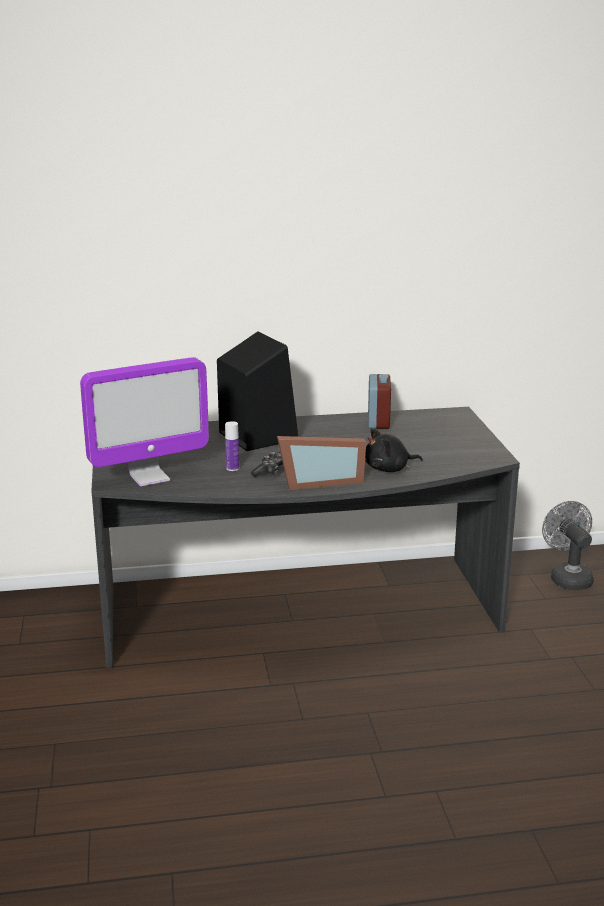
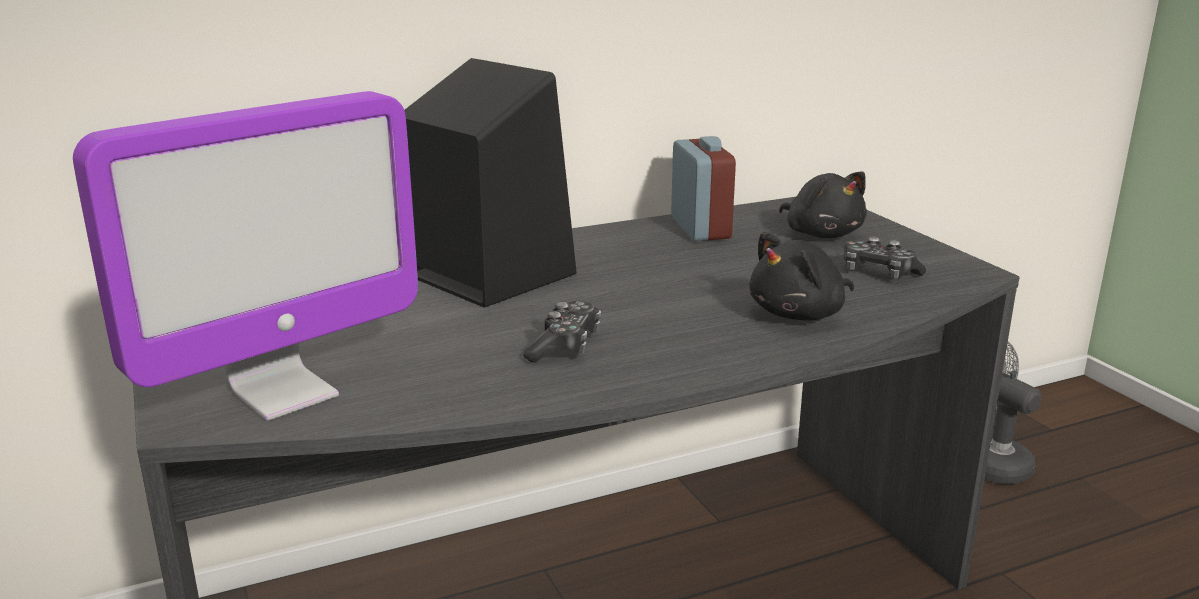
camera: 15 degrees left, 0 degrees up
bottle [225,421,239,471] -> none
picture frame [277,436,366,490] -> none
none -> black plush toy [779,172,867,238]
none -> game controller [844,236,926,279]

